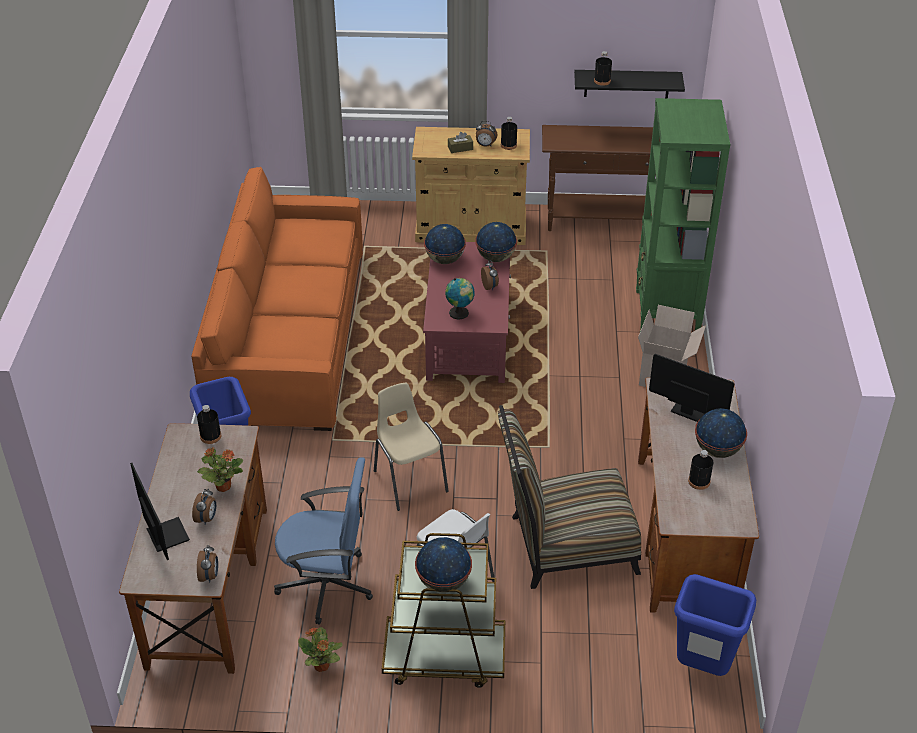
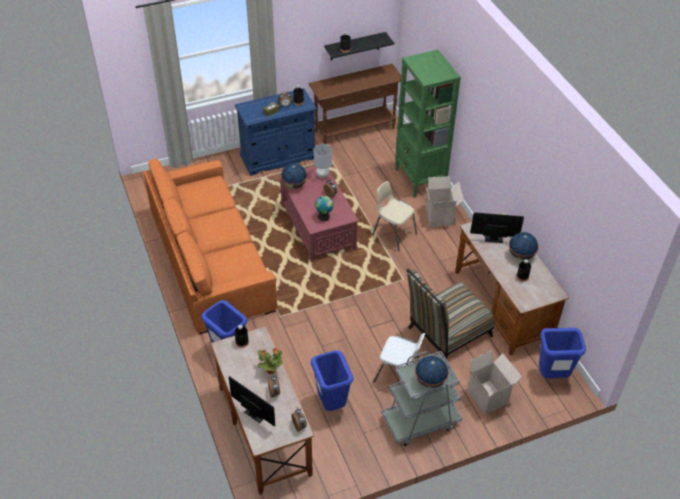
camera: 25 degrees left, 5 degrees up
blue office chair [274,457,373,625] -> blue trash can [311,350,353,411]
potted plant [298,627,343,672] -> none
beige chair [374,382,449,511] -> beige chair moved to [372,181,417,251]
brown cart [382,533,505,688] -> grey cart [381,351,462,446]
beige cabinet [412,127,530,245] -> blue cabinet [235,88,317,176]
globe [475,222,517,262] -> grey table lamp [314,144,332,178]
none -> cardboard box [467,350,522,415]

